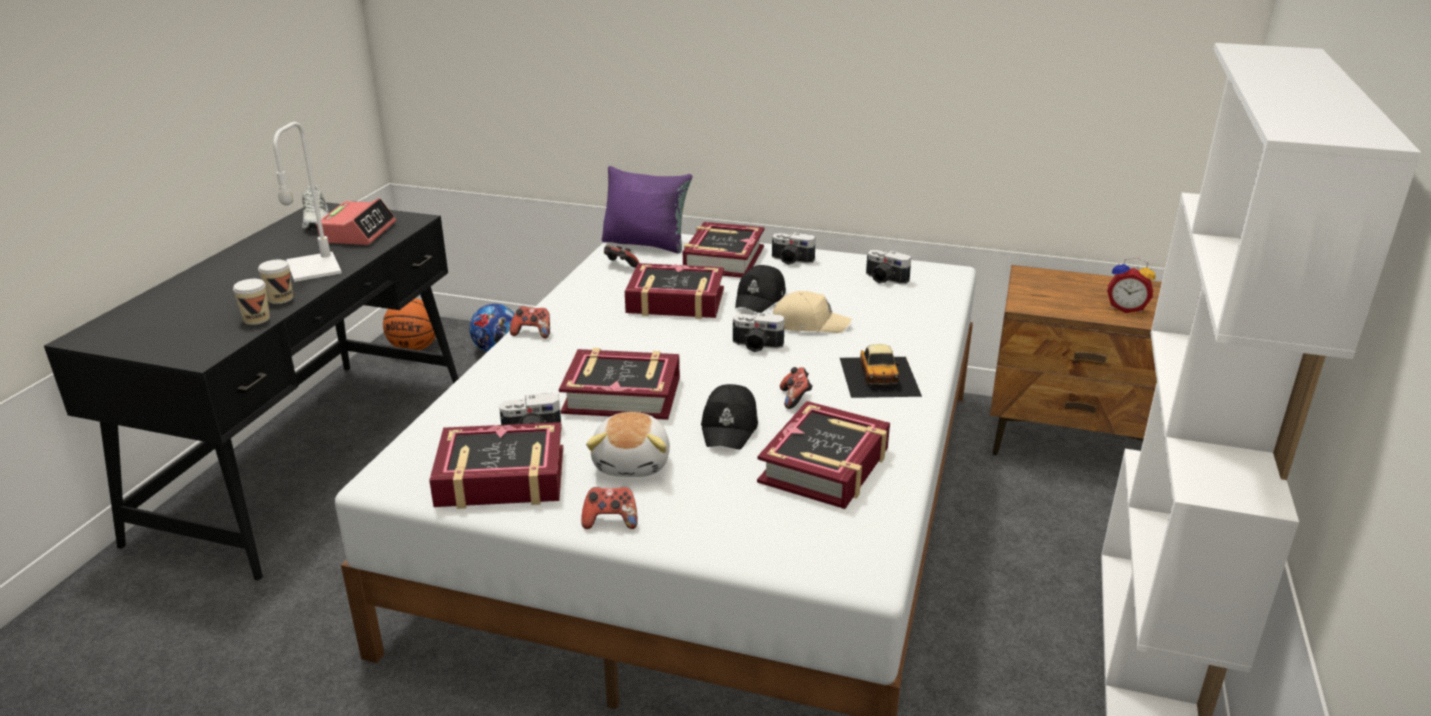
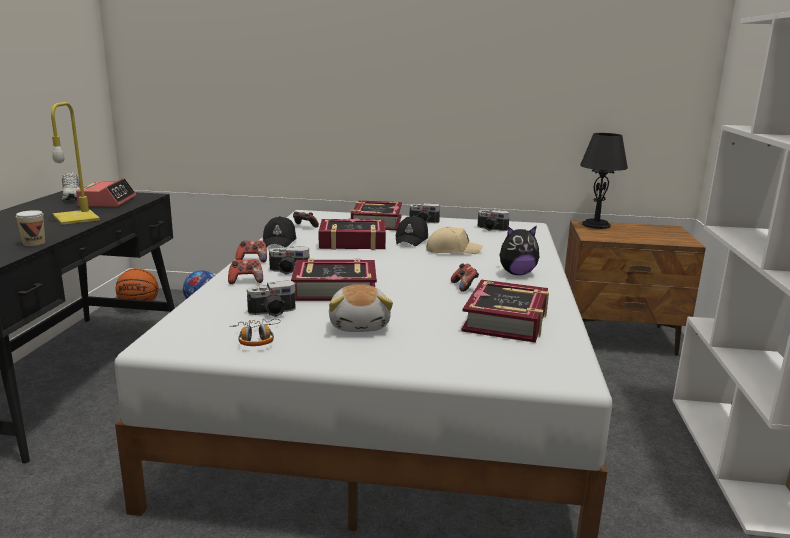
camera: 10 degrees left, 10 degrees down
cup [258,260,293,304] -> none
white table lamp [273,122,342,282] -> yellow table lamp [51,102,100,225]
book [429,422,563,509] -> headphones [230,319,281,346]
game controller [581,487,638,529] -> game controller moved to [228,259,263,284]
purple pillow [602,166,692,254] -> none
black cap [701,384,758,450] -> black cap moved to [263,216,296,248]
camera [733,313,785,352] -> camera moved to [269,246,309,275]
toy car [840,344,922,398] -> plush toy [499,226,539,275]
alarm clock [1107,257,1155,313] -> none
none -> black table lamp [580,133,628,229]

